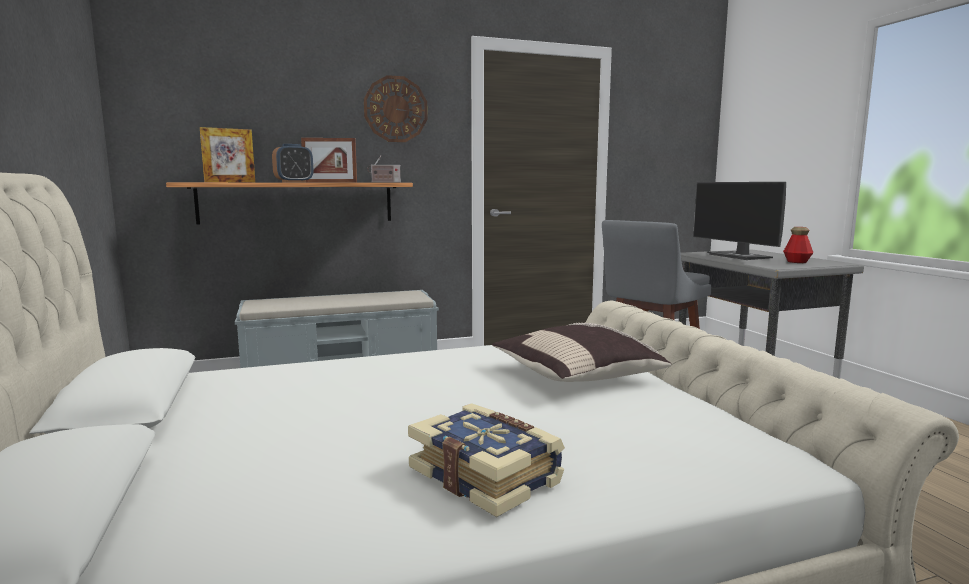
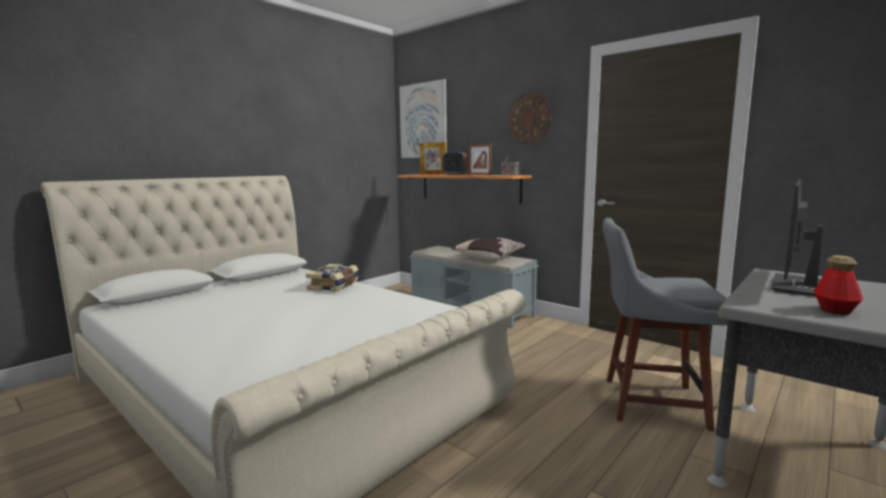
camera: 60 degrees right, 0 degrees up
book [408,403,565,517] -> book moved to [306,264,359,292]
pillow [492,323,671,382] -> pillow moved to [451,237,525,260]
none -> picture [399,79,447,158]

